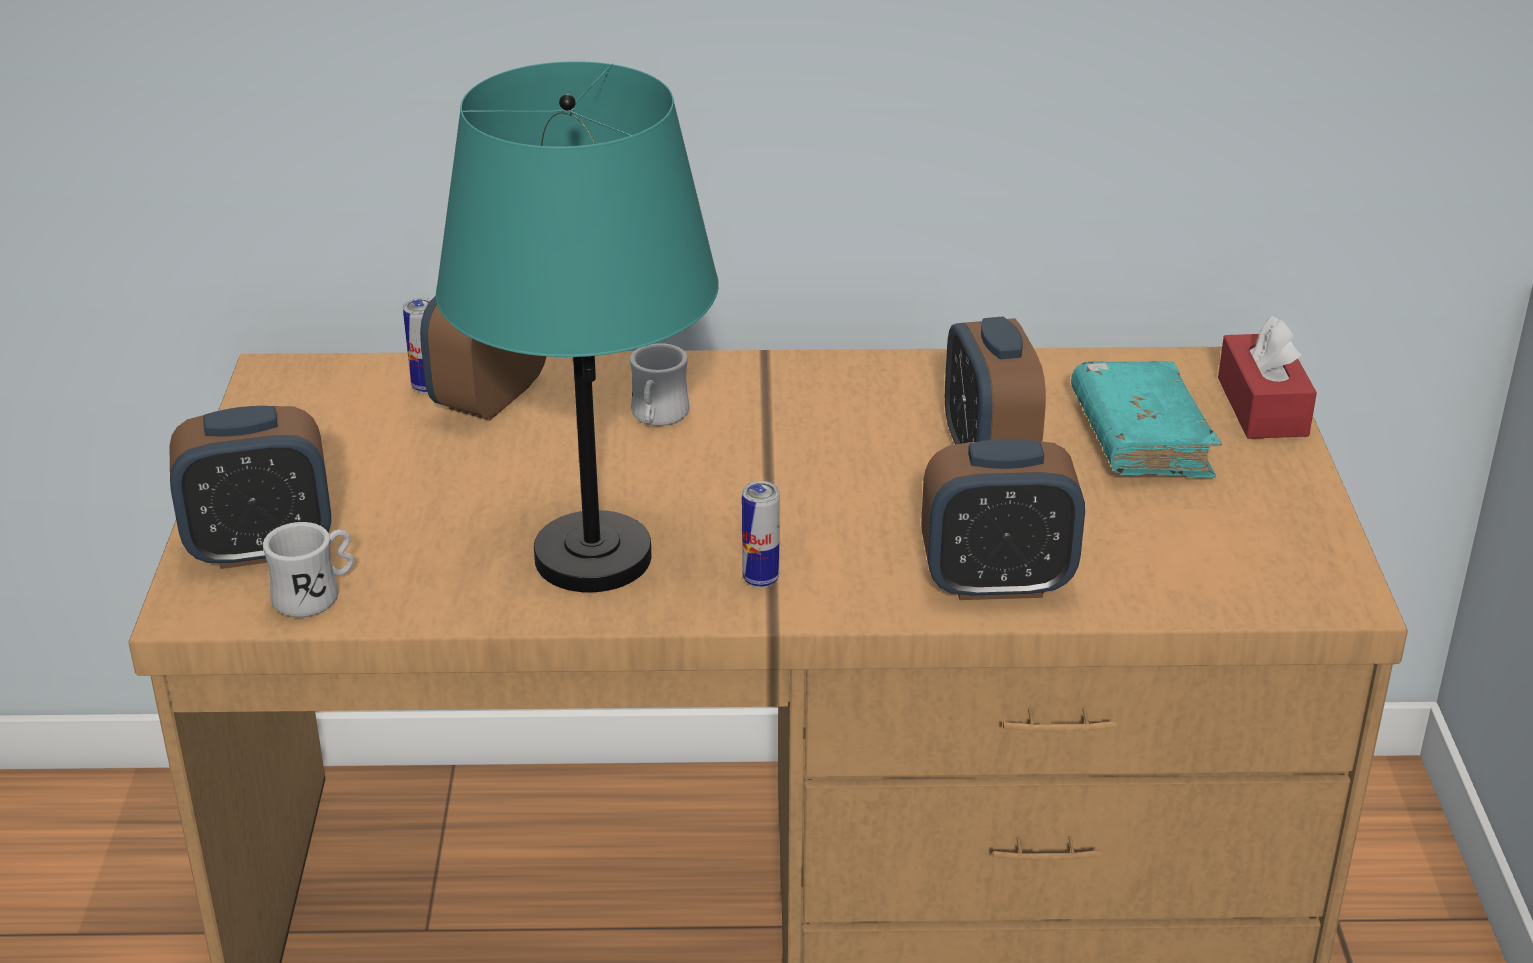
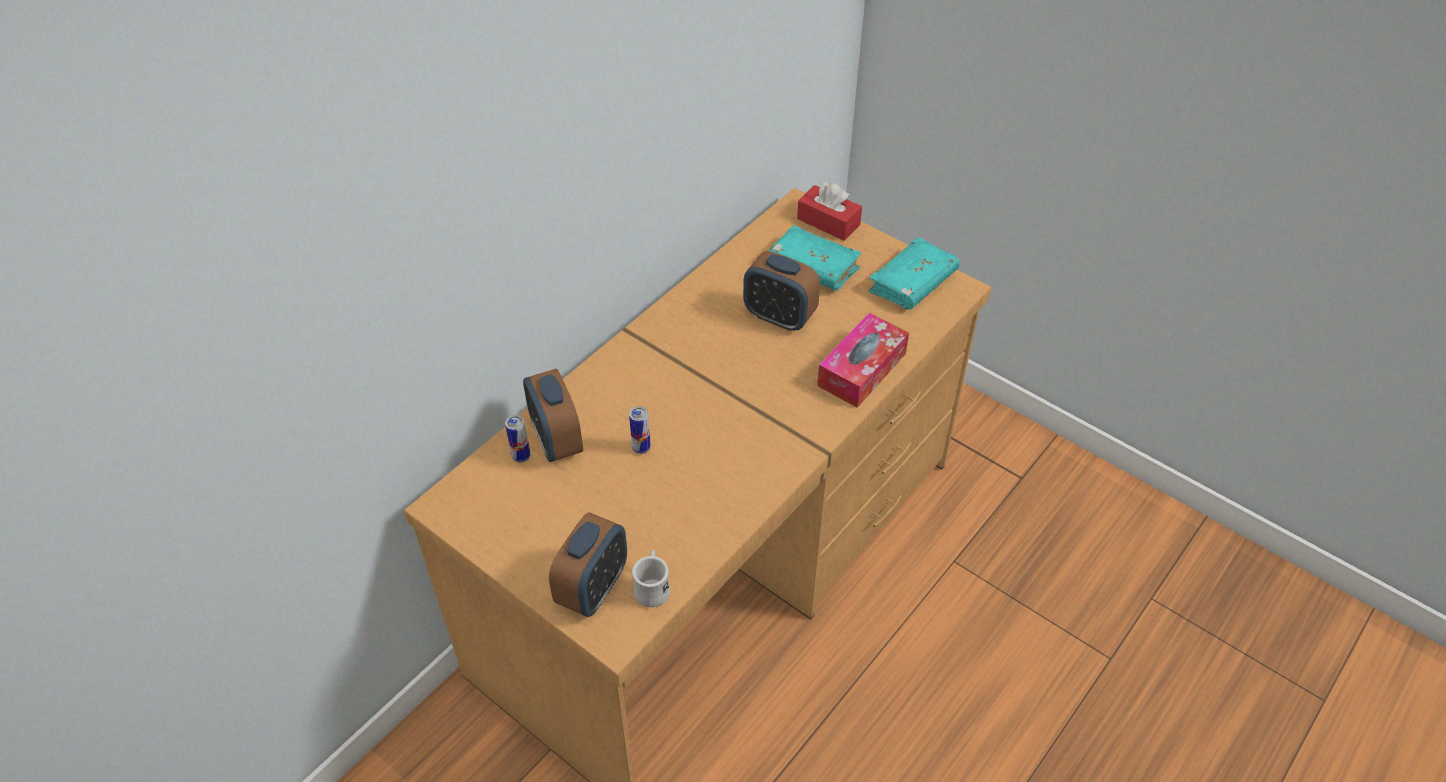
camera: 50 degrees left, 15 degrees up
turquoise table lamp [436,61,719,592] -> none
white mug [630,343,690,426] -> none
can [742,481,780,588] -> can moved to [629,406,651,454]
alarm clock [921,439,1085,600] -> tissue box [817,313,909,408]
none -> turquoise book [869,237,960,310]

